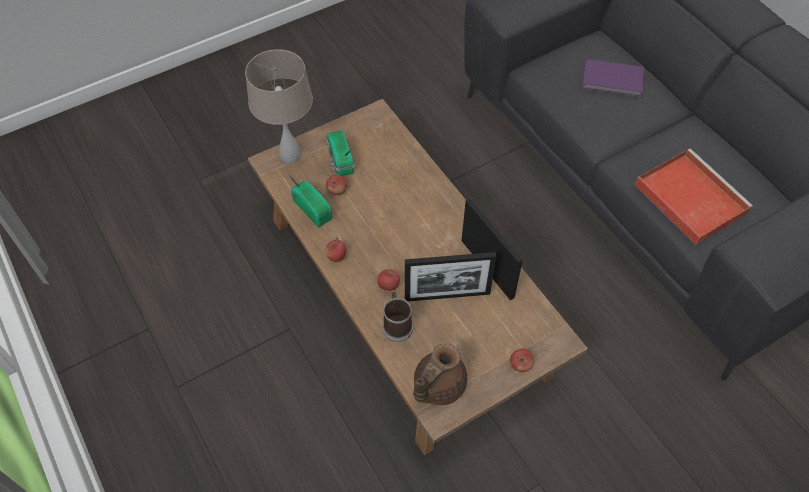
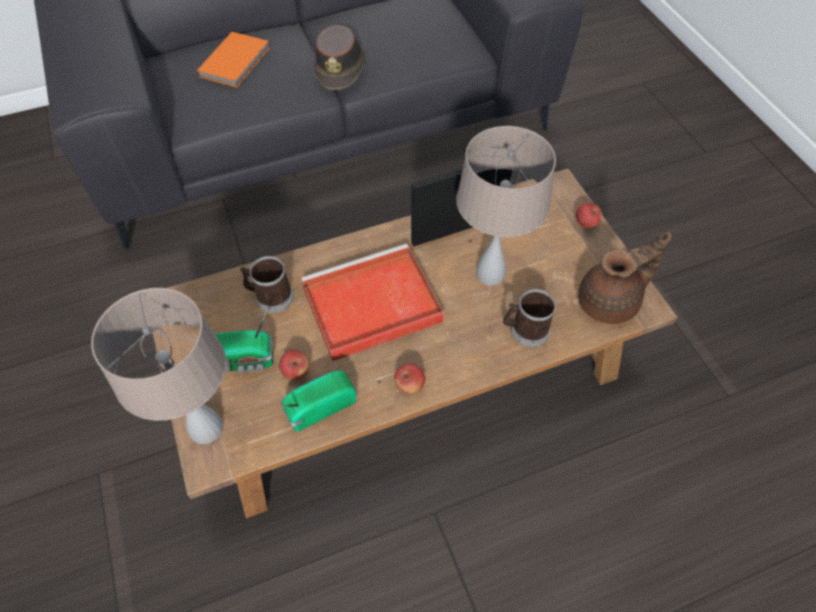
camera: 80 degrees left, 0 degrees up
apple [377,269,400,291] -> none
picture frame [405,252,497,301] -> beige table lamp [456,126,556,286]
brown teapot [413,344,467,405] -> brown teapot turned 75 degrees counterclockwise [578,232,671,324]
purple book [582,59,644,97] -> orange book [196,32,270,87]
red tray [635,149,753,245] -> red tray moved to [301,244,444,361]
none -> mug [240,256,294,313]
none -> brown hat [314,25,365,90]

